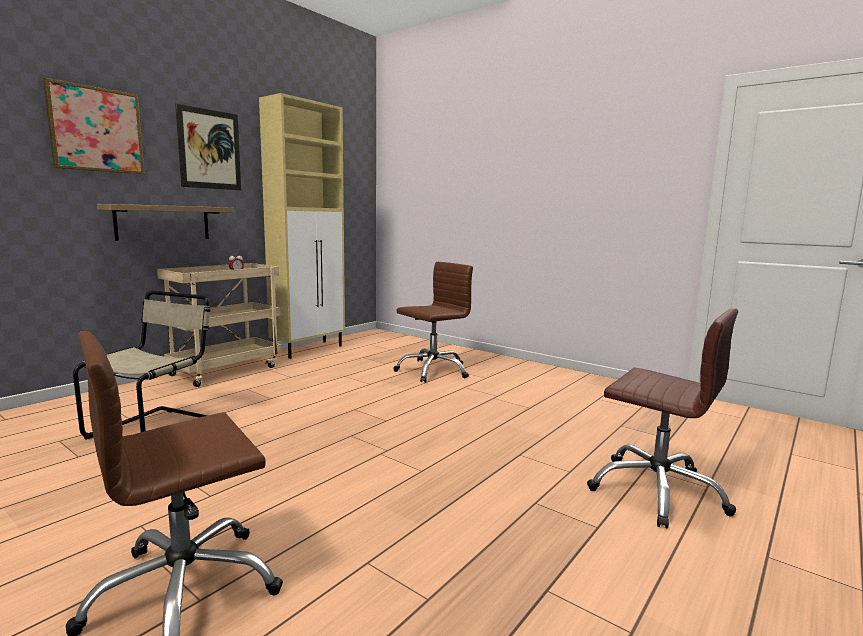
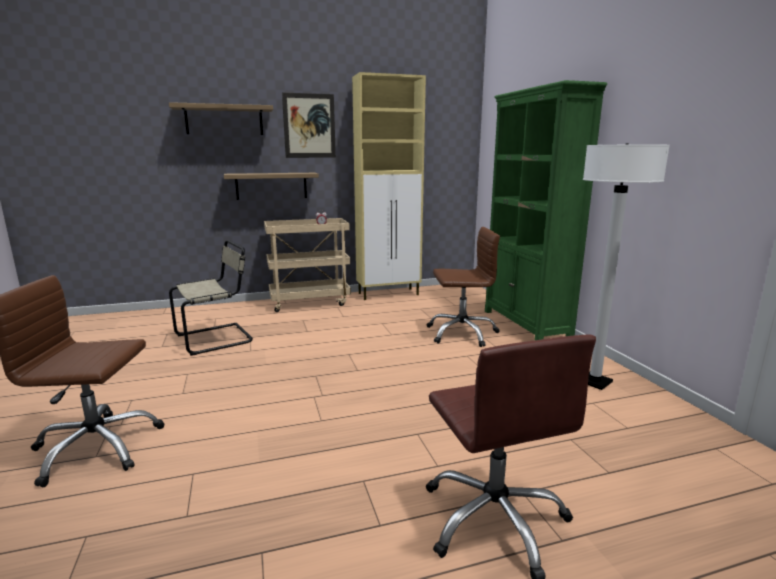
camera: 35 degrees right, 5 degrees up
picture [43,78,145,174] -> shelf [169,102,273,135]
none -> green bookcase [485,80,607,340]
none -> white floor lamp [583,143,670,390]

